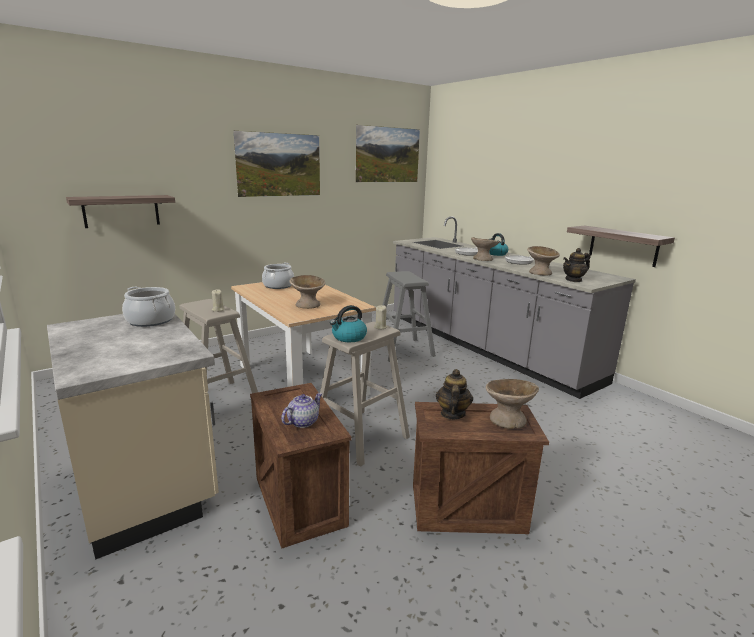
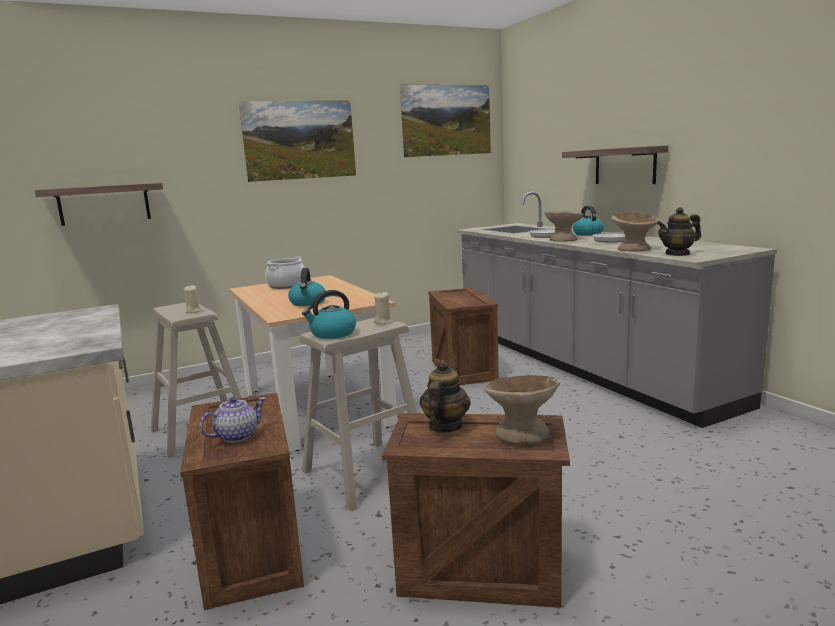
camera: 10 degrees right, 5 degrees down
cooking pot [122,287,175,327] -> none
beige bowl [289,275,325,309] -> kettle [288,268,326,306]
grey stool [383,271,436,362] -> crate [428,288,499,385]
shelf [567,226,675,267] -> shelf moved to [562,145,668,184]

